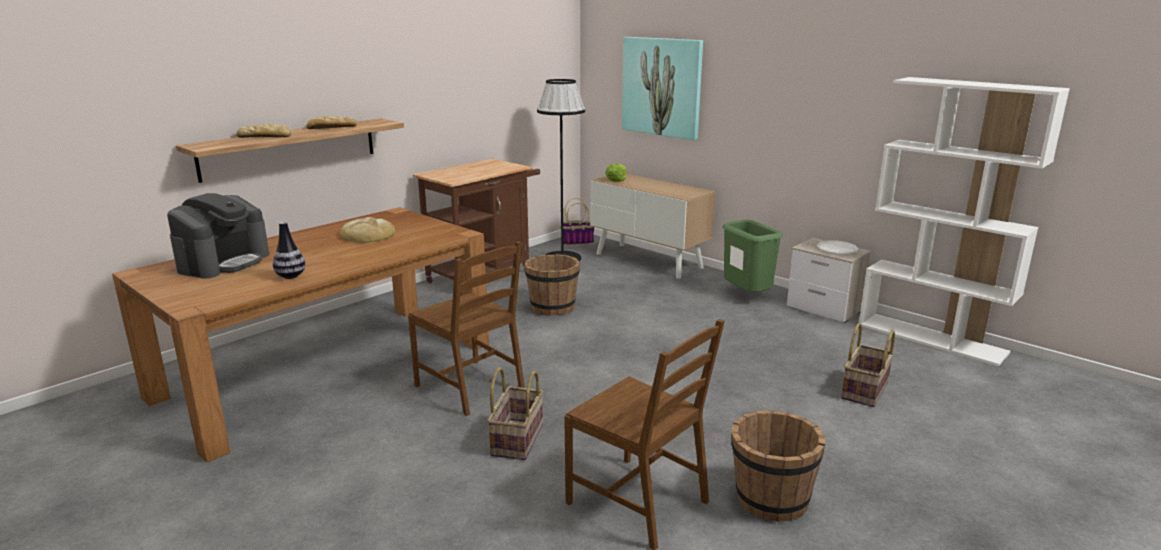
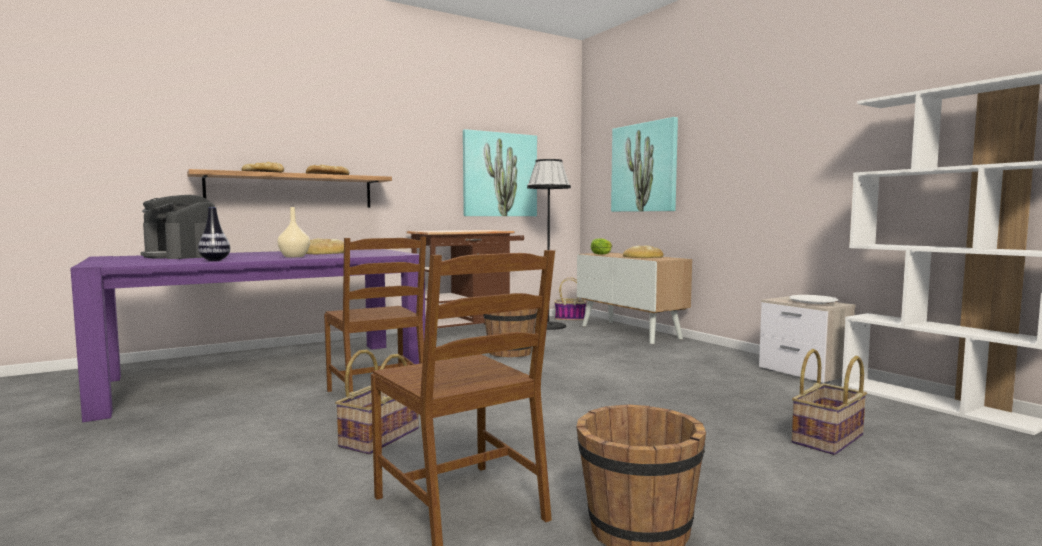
camera: 15 degrees right, 15 degrees down
brown dining table [112,207,489,462] -> purple dining table [70,249,425,422]
coffee machine [167,193,269,279] -> coffee machine turned 90 degrees clockwise [141,195,215,259]
green trash can [722,220,783,293] -> none
none -> beige vase [277,207,310,257]
none -> picture [463,129,537,216]
none -> bread [623,245,664,258]

